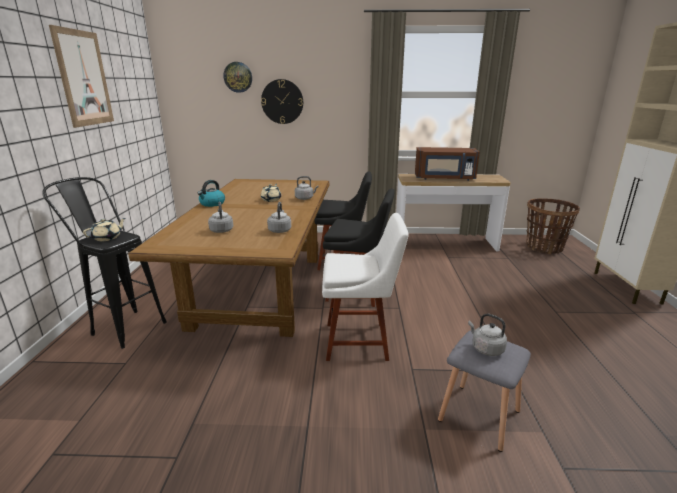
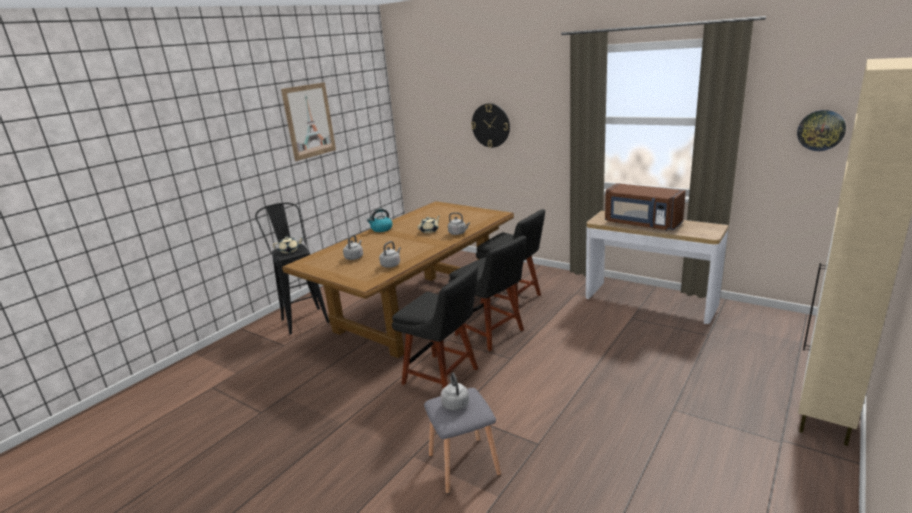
camera: 35 degrees right, 0 degrees up
wall clock [223,62,252,93] -> wall clock moved to [797,110,846,151]
white chair [322,213,409,361] -> black chair [392,266,478,388]
basket [526,199,580,254] -> none

